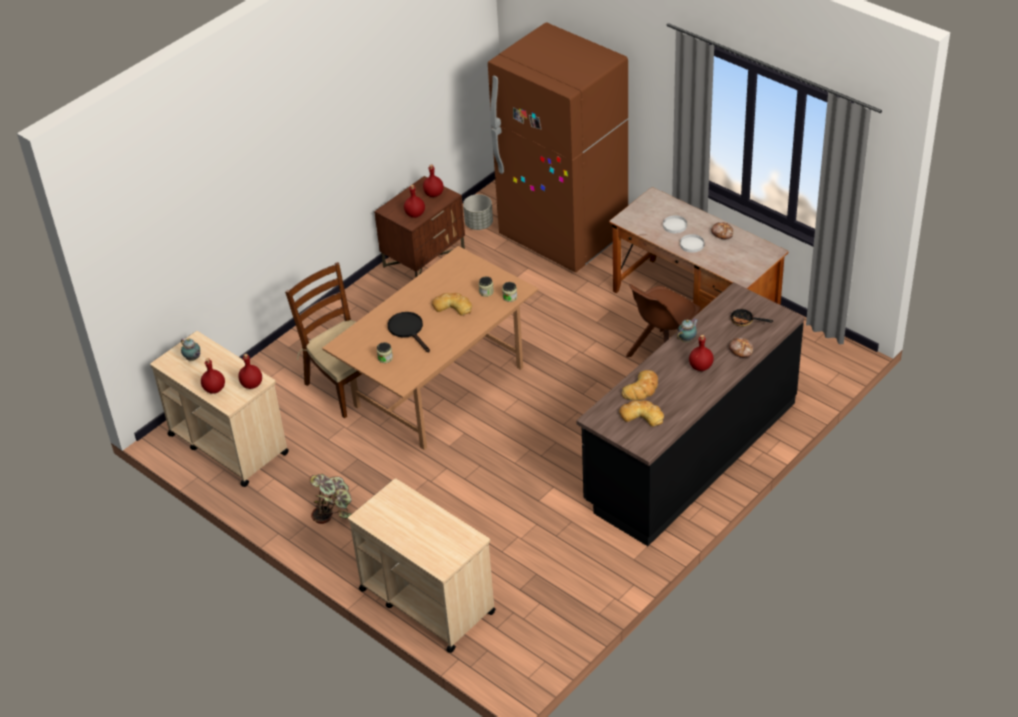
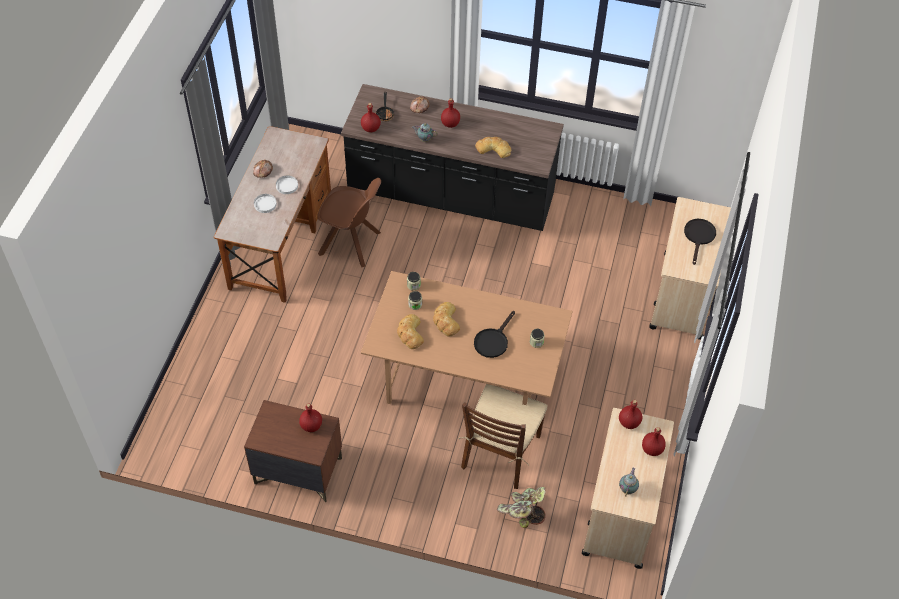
camera: 120 degrees left, 10 degrees up
potted plant [309,474,352,524] -> potted plant moved to [496,487,546,528]
red bottle [423,165,444,197] -> red bottle moved to [361,103,381,133]
grey planter [463,194,493,230] -> none
brown fridge [488,22,628,272] -> none
bread [619,400,664,427] -> bread moved to [397,314,424,349]
none -> black frying pan [684,219,716,265]

